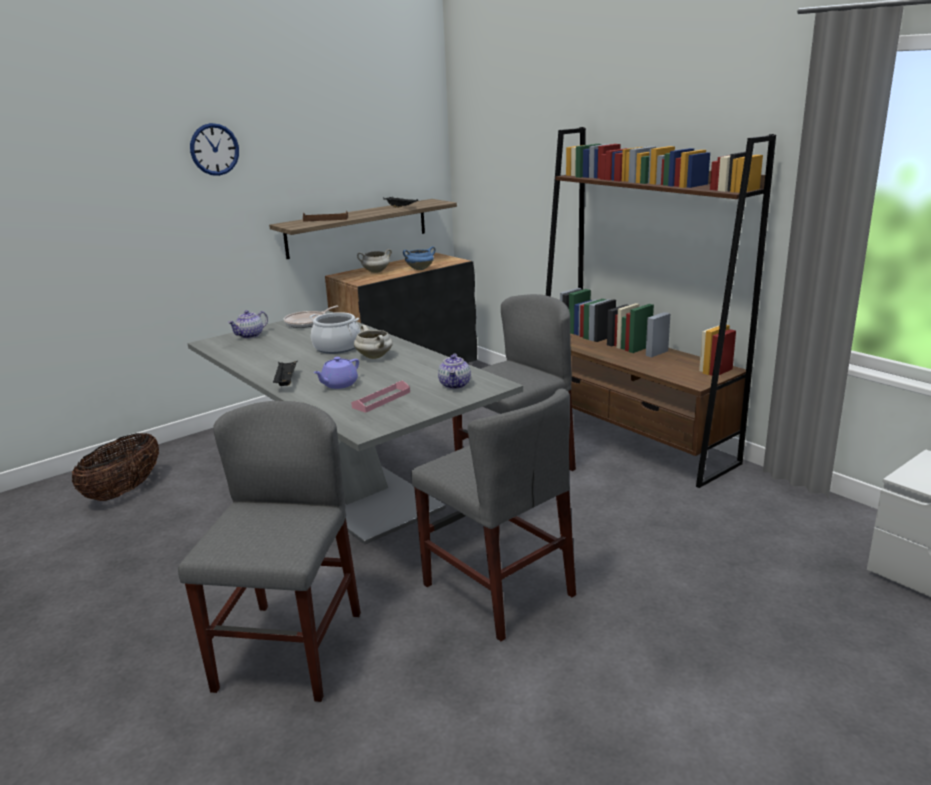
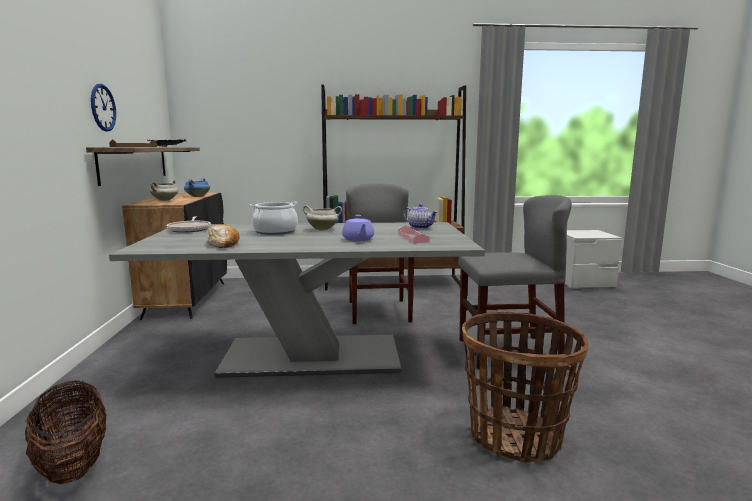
camera: 55 degrees left, 10 degrees down
grey chair [178,401,361,702] -> basket [462,311,588,464]
wall clock [190,123,239,176] -> wall clock moved to [91,84,116,132]
teapot [228,310,268,338] -> none
black tray [273,361,297,386] -> none
none -> bread [205,224,240,248]

